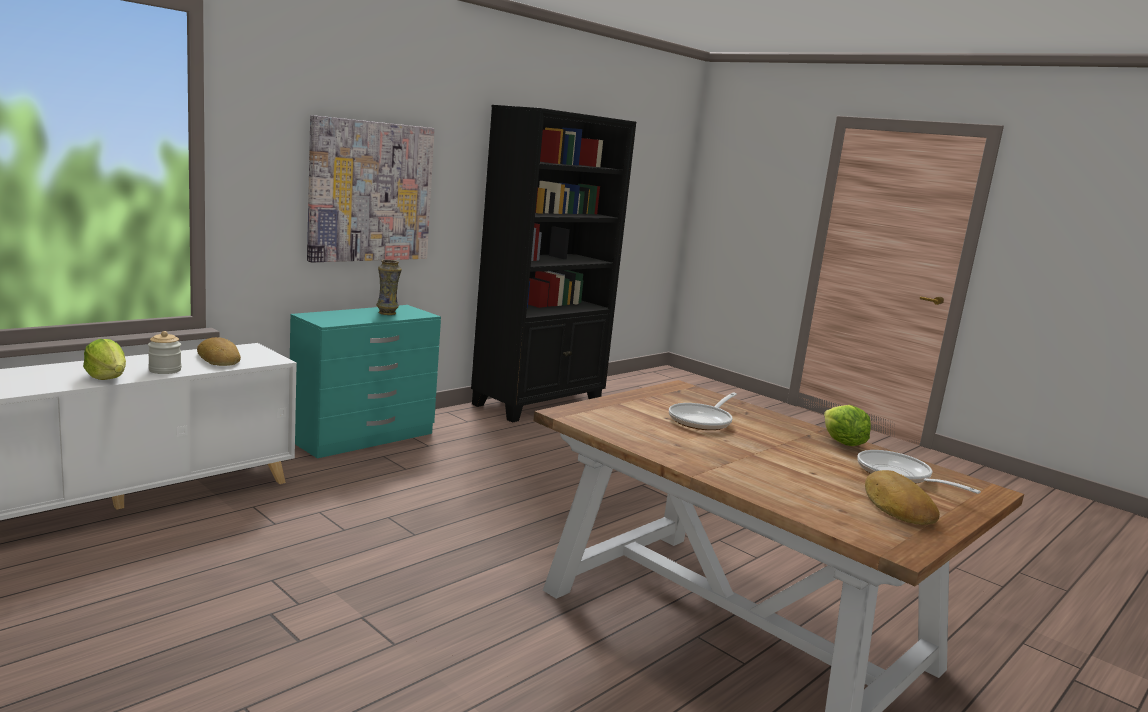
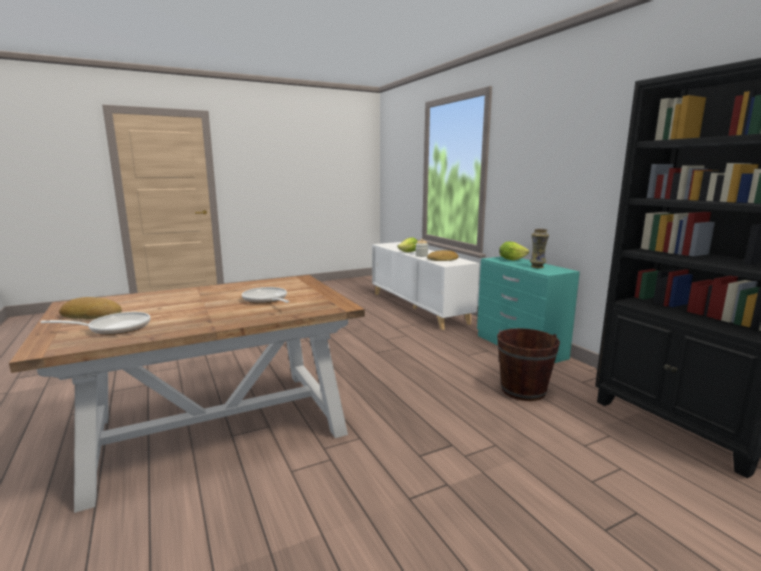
camera: 110 degrees right, 0 degrees up
picture [307,115,435,263] -> none
lettuce [824,405,871,446] -> lettuce moved to [499,241,529,261]
none -> brown bucket [497,328,560,401]

